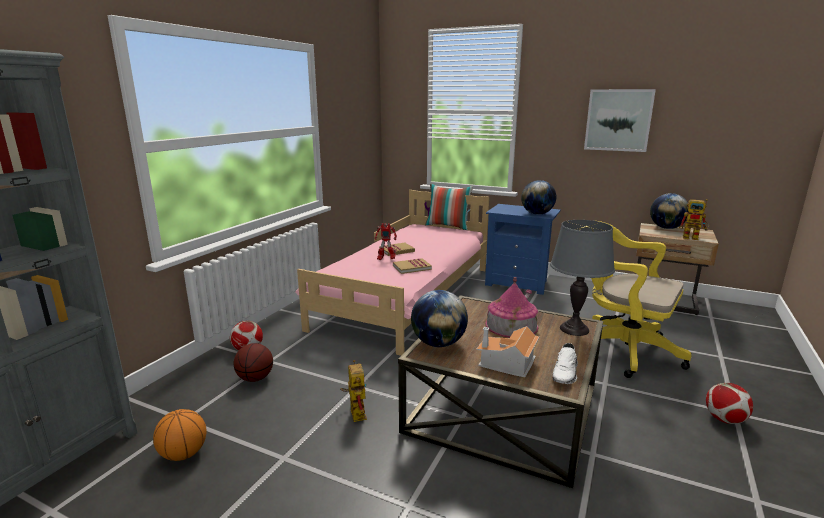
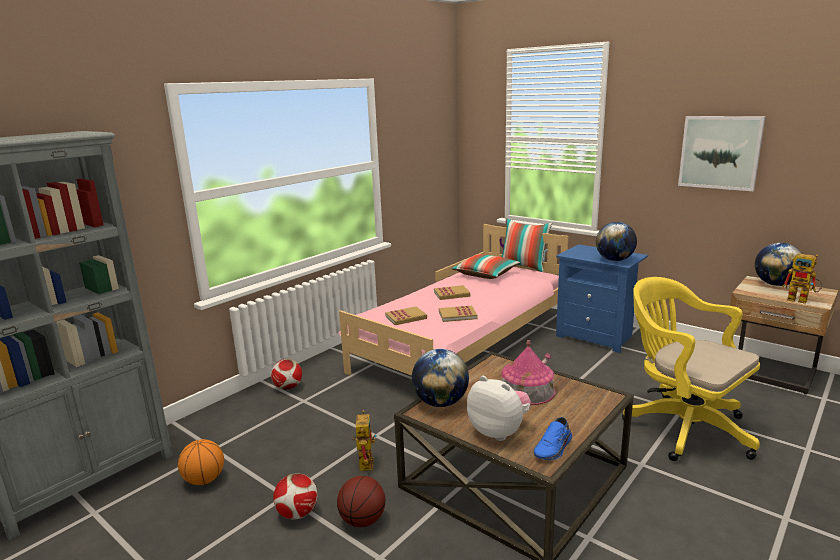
camera: 15 degrees right, 0 degrees up
basketball [234,343,273,382] -> basketball moved to [337,476,386,527]
toy robot [375,223,397,260] -> none
toy house [476,326,539,377] -> plush toy [467,376,531,441]
grey table lamp [550,220,615,336] -> none
white shoe [552,343,578,384] -> blue shoe [534,417,572,460]
football [706,383,753,424] -> football moved to [273,473,318,519]
none -> book [385,306,427,325]
none -> pillow [451,254,520,279]

